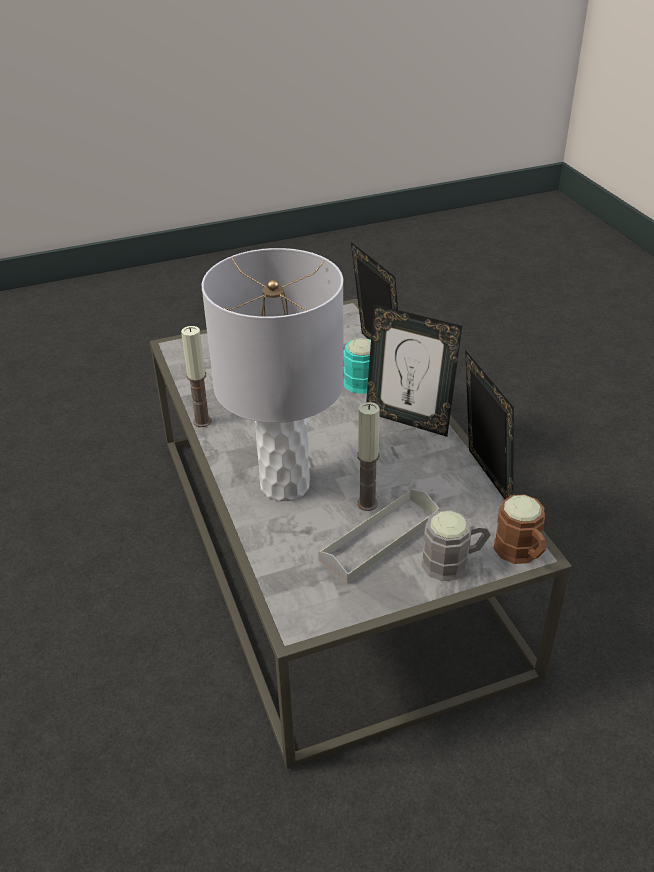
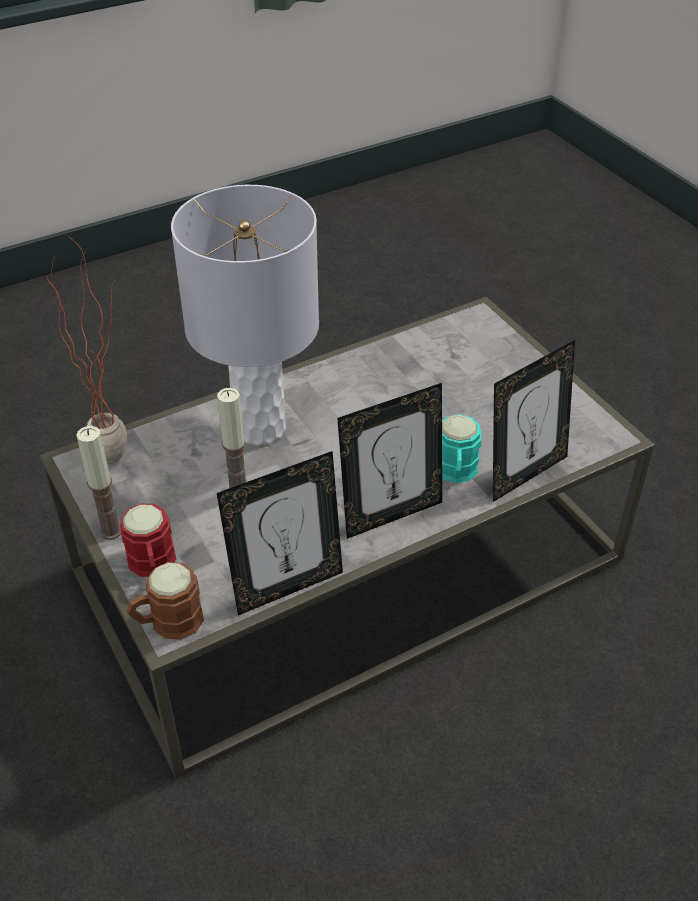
camera: 80 degrees right, 5 degrees up
candle [181,326,212,427] -> candle moved to [76,426,121,540]
grey tray [318,489,440,584] -> none
picture frame [366,304,462,437] -> picture frame turned 135 degrees counterclockwise [337,383,442,539]
grey mug [421,510,491,581] -> red mug [120,504,176,577]
none -> potted plant [45,235,127,464]

